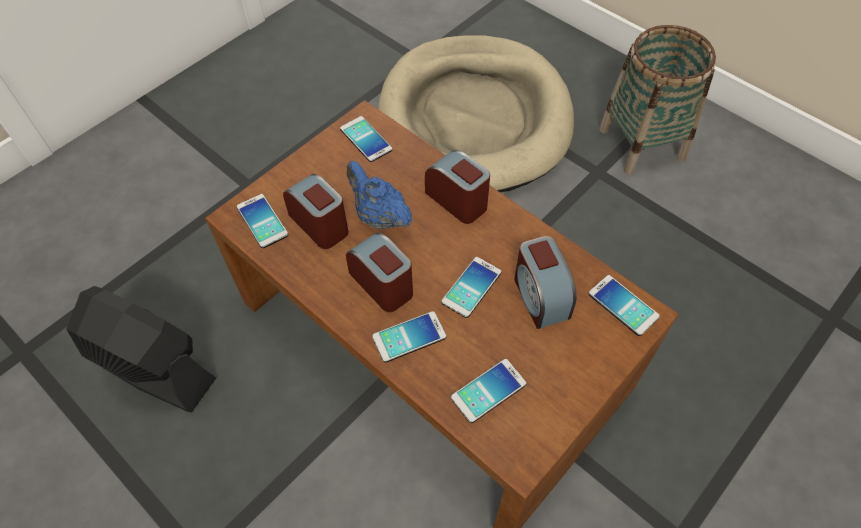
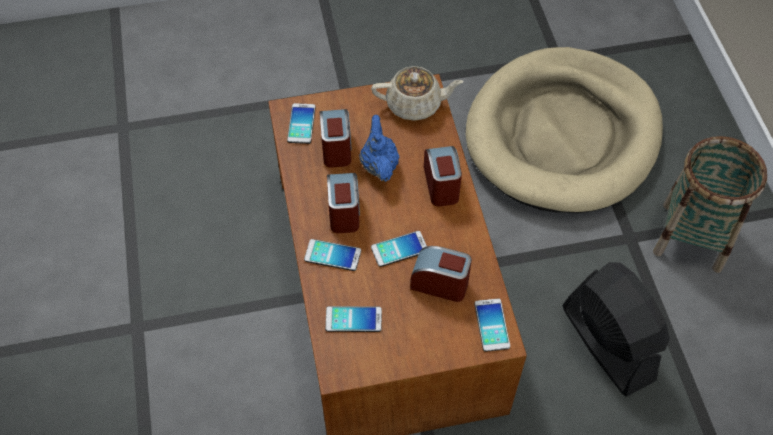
camera: 35 degrees right, 0 degrees up
black fan [66,286,216,413] -> black fan moved to [562,262,670,397]
phone [340,116,393,162] -> beige teapot [371,66,464,121]
alarm clock [514,236,576,329] -> alarm clock turned 90 degrees clockwise [410,246,472,302]

